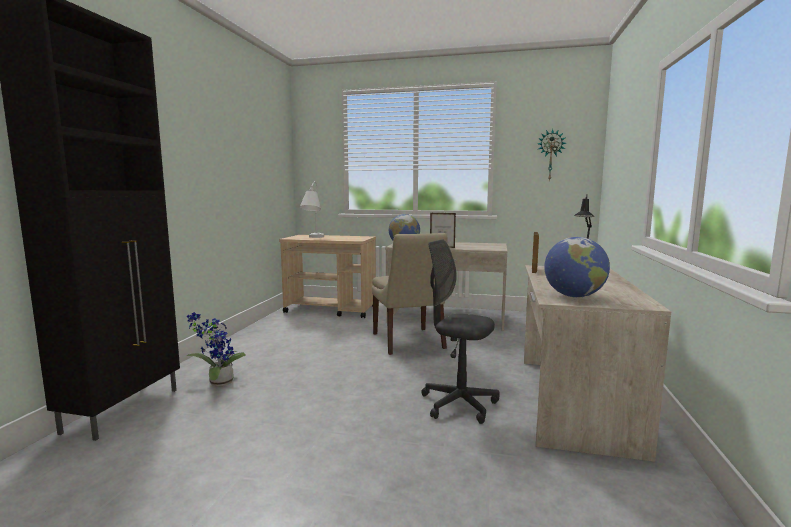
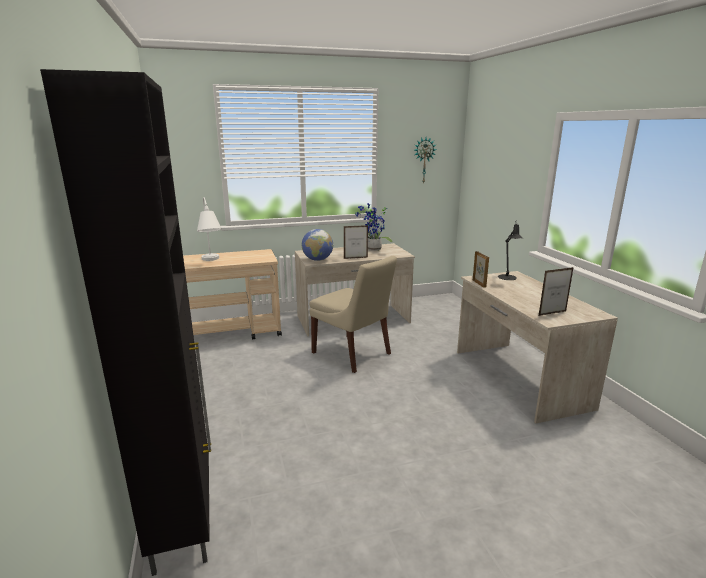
camera: 30 degrees left, 10 degrees up
potted plant [186,312,246,387] -> potted plant moved to [355,203,393,251]
grey office chair [421,239,500,424] -> none
globe [544,237,610,298] -> picture frame [539,267,574,316]

